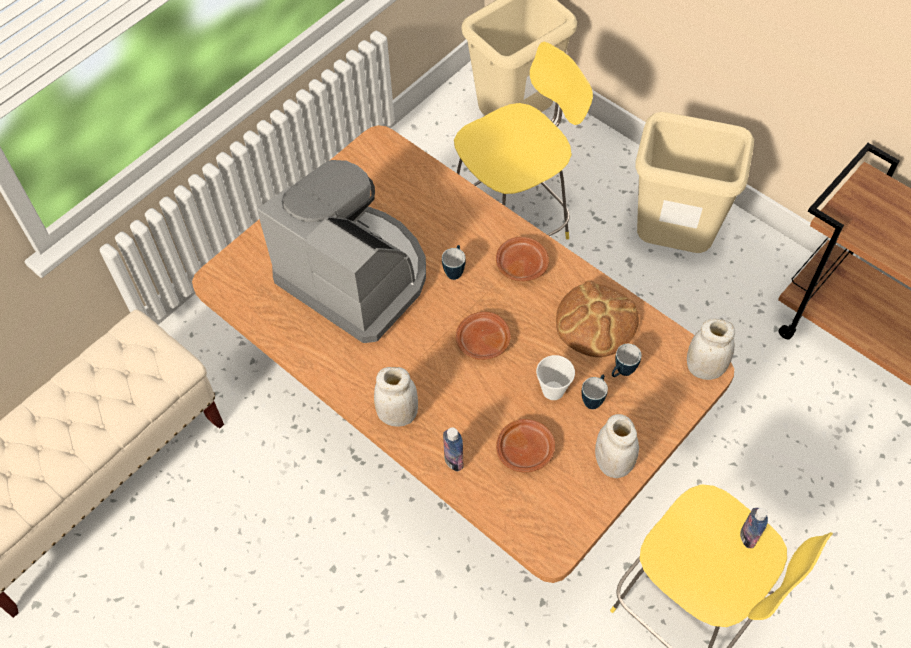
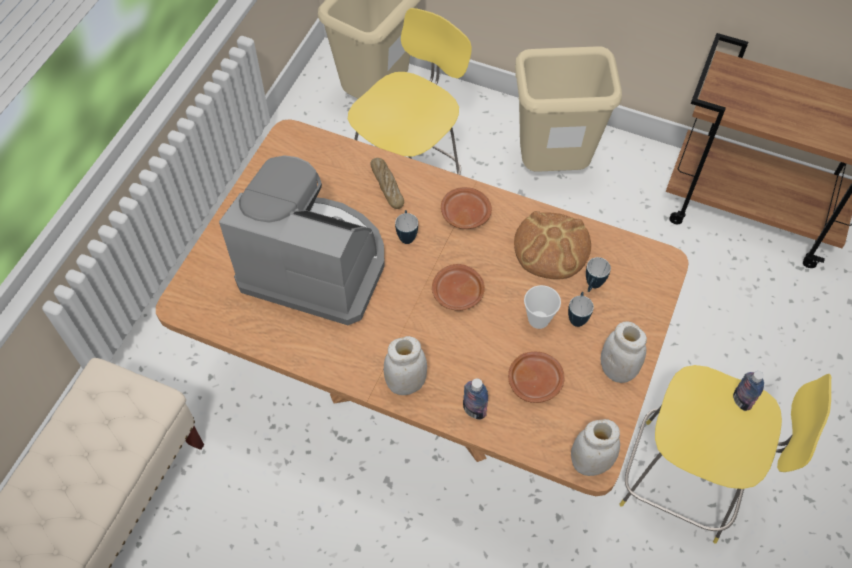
camera: 20 degrees left, 0 degrees up
white jar [687,318,735,380] -> white jar moved to [571,419,620,476]
none -> bread [370,158,404,209]

